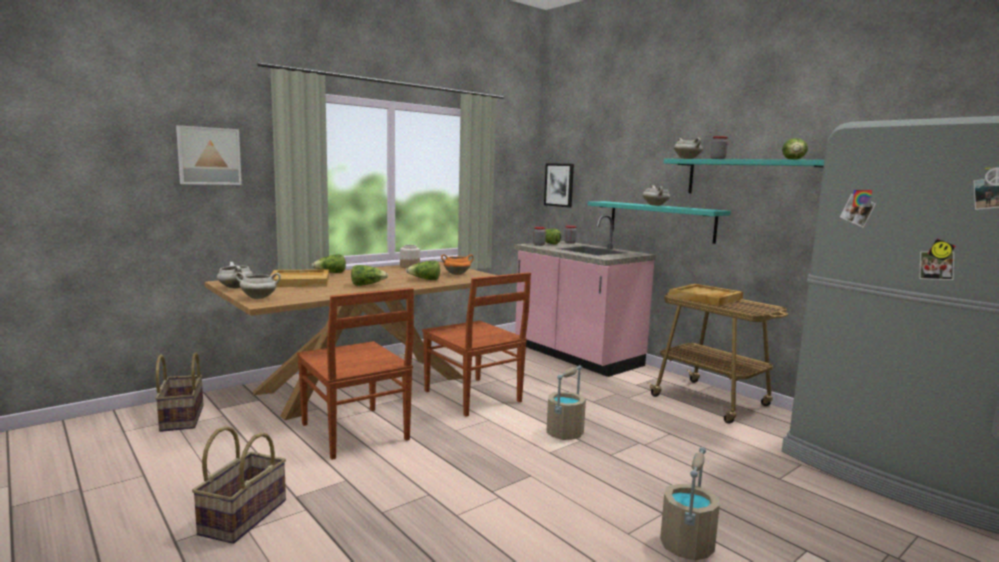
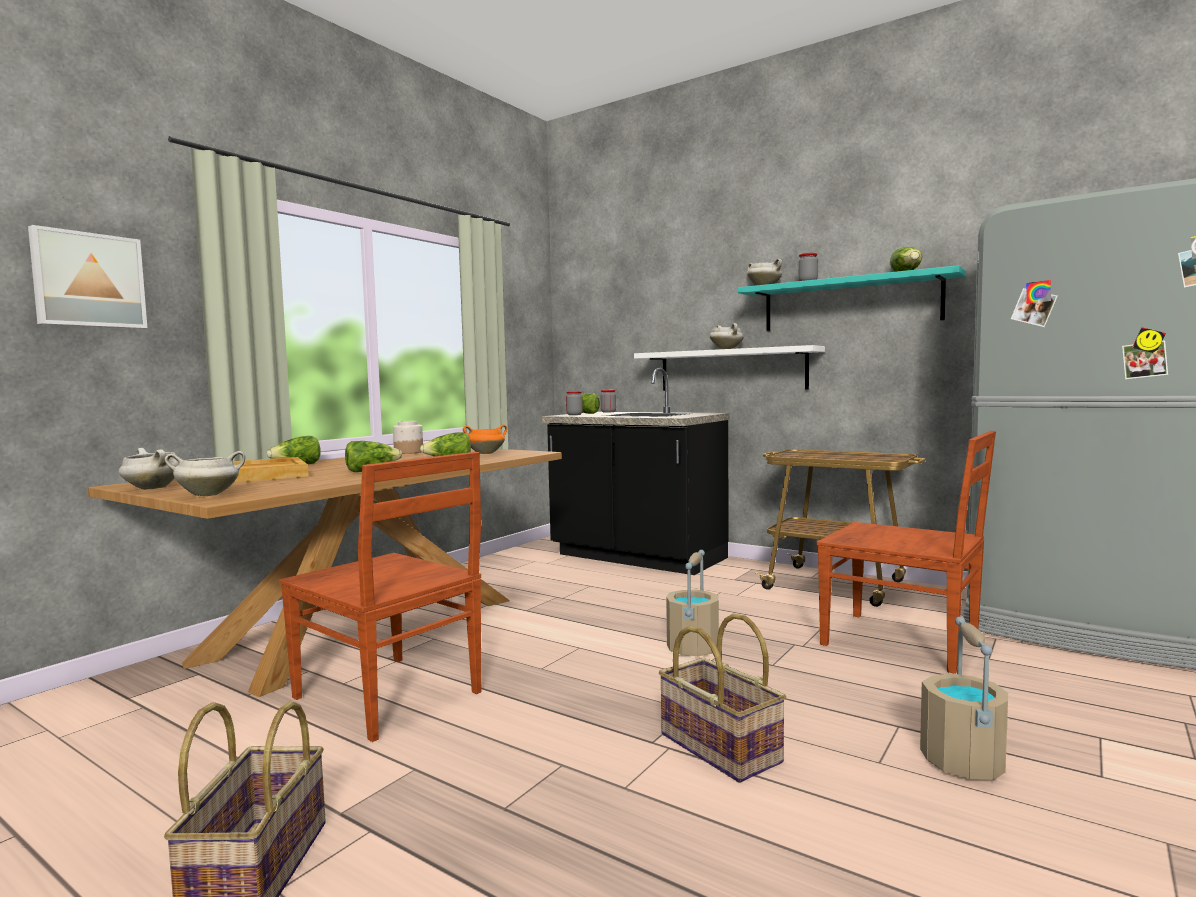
camera: 15 degrees left, 5 degrees down
basket [155,352,203,432] -> basket moved to [659,613,786,783]
brown chair [422,272,531,417] -> brown chair moved to [817,431,996,674]
pink counter [514,214,656,377] -> black counter [542,368,730,575]
picture [544,163,574,208] -> none
turquoise shelf [588,201,731,244] -> white shelf [634,345,825,391]
beige tray [669,284,743,306] -> none

